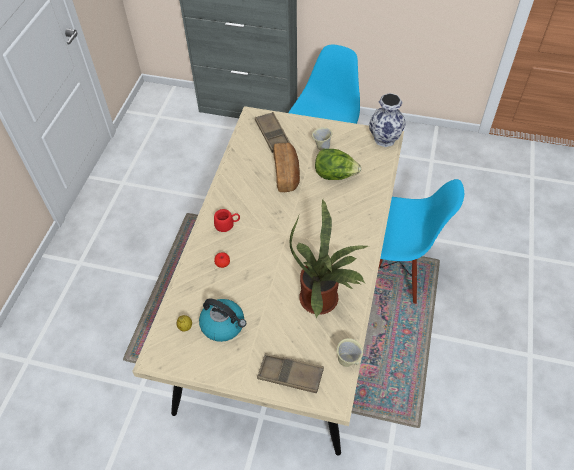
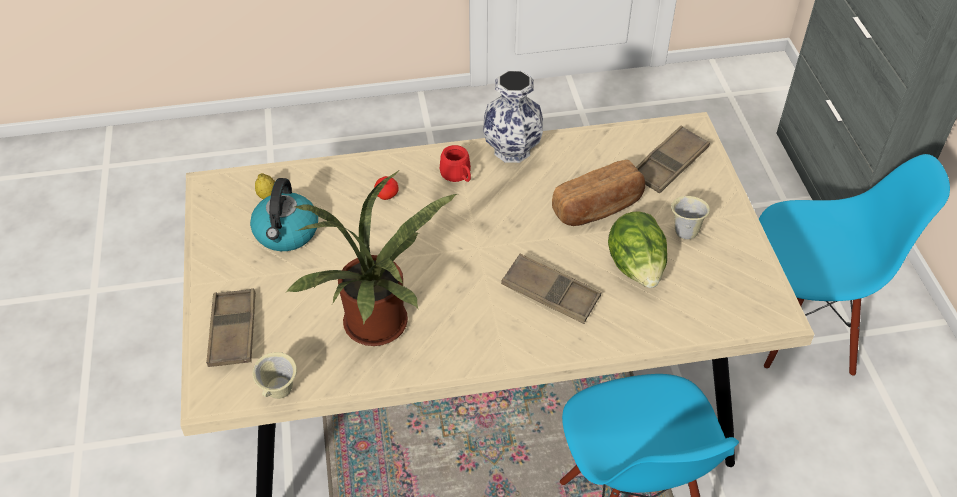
camera: 65 degrees right, 5 degrees down
vase [369,93,406,147] -> vase moved to [483,70,543,163]
none -> brown tray [501,254,601,324]

